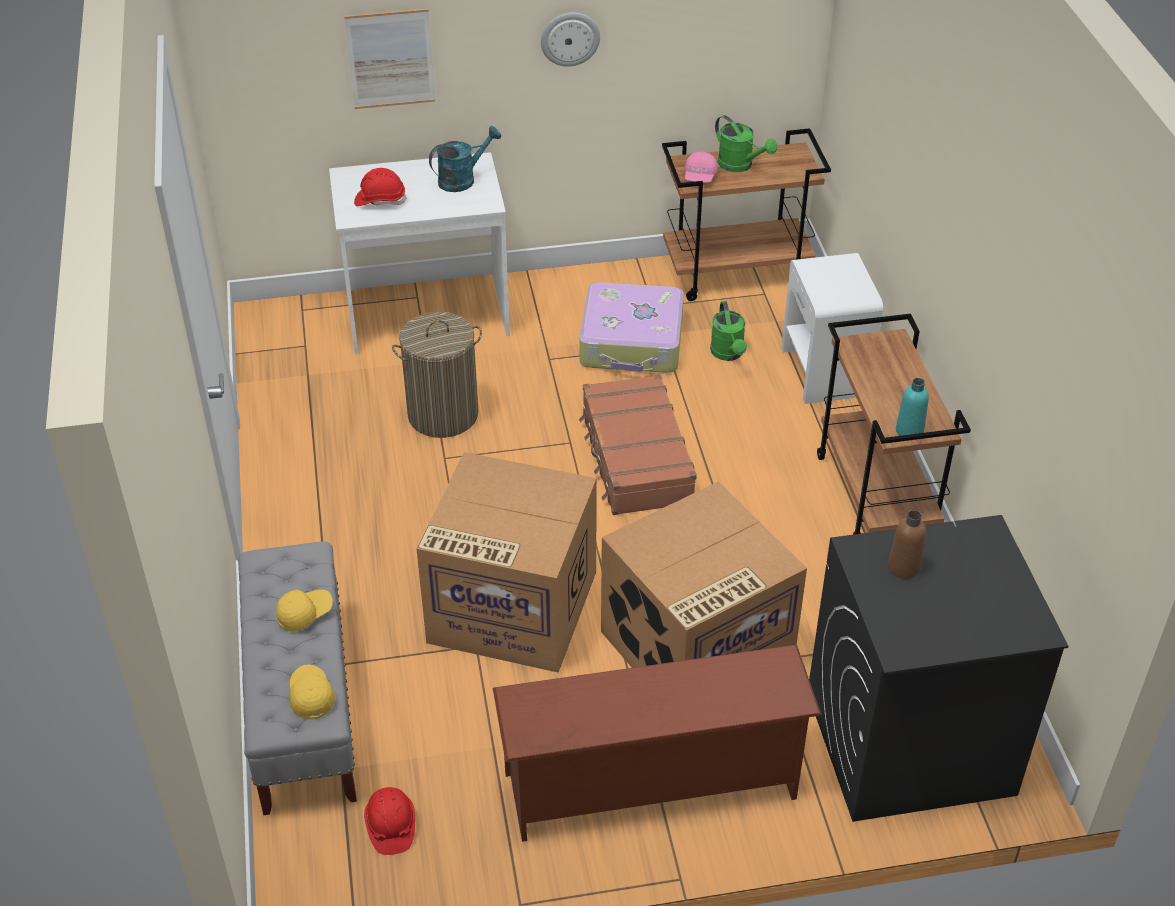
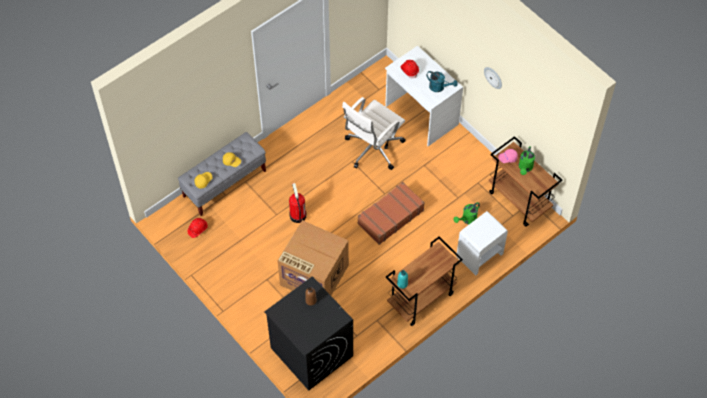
camera: 60 degrees right, 15 degrees up
picture [344,9,435,109] -> none
laundry basket [392,312,482,438] -> white office chair [342,97,406,170]
cardboard box [416,452,597,673] -> fire extinguisher [289,183,307,223]
brown shoe rack [493,645,822,842] -> none
suitcase [579,282,684,373] -> none

